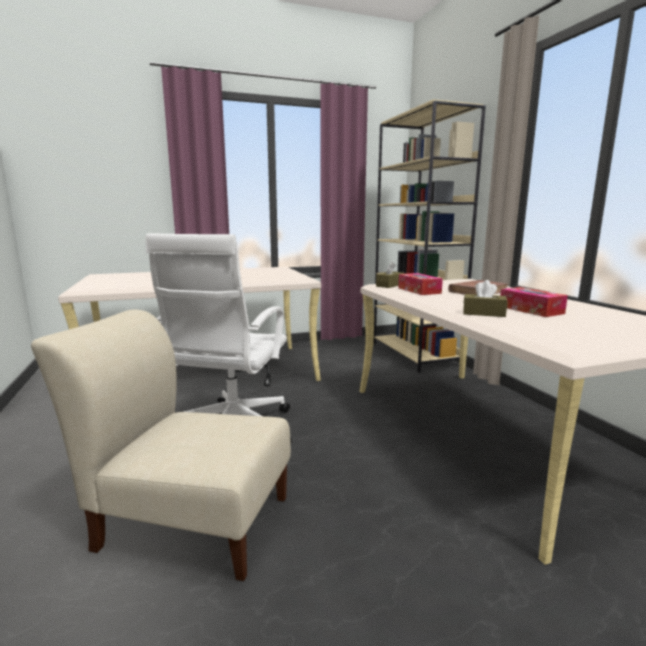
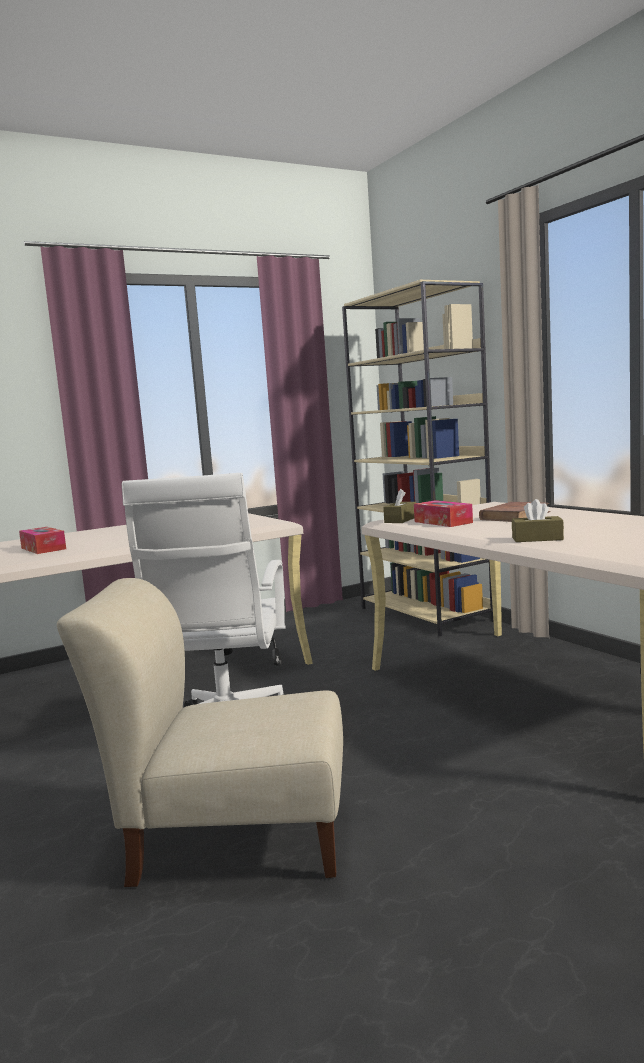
camera: 10 degrees left, 5 degrees down
tissue box [500,287,568,317] -> tissue box moved to [19,527,66,554]

